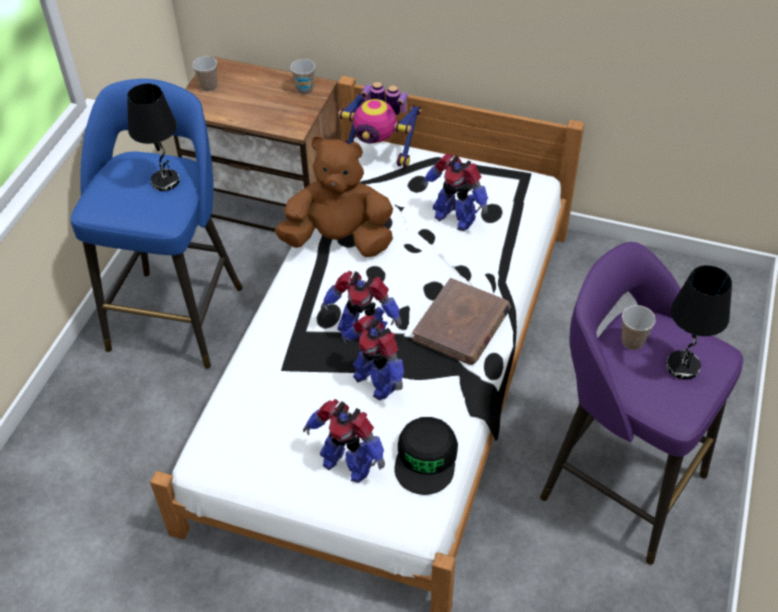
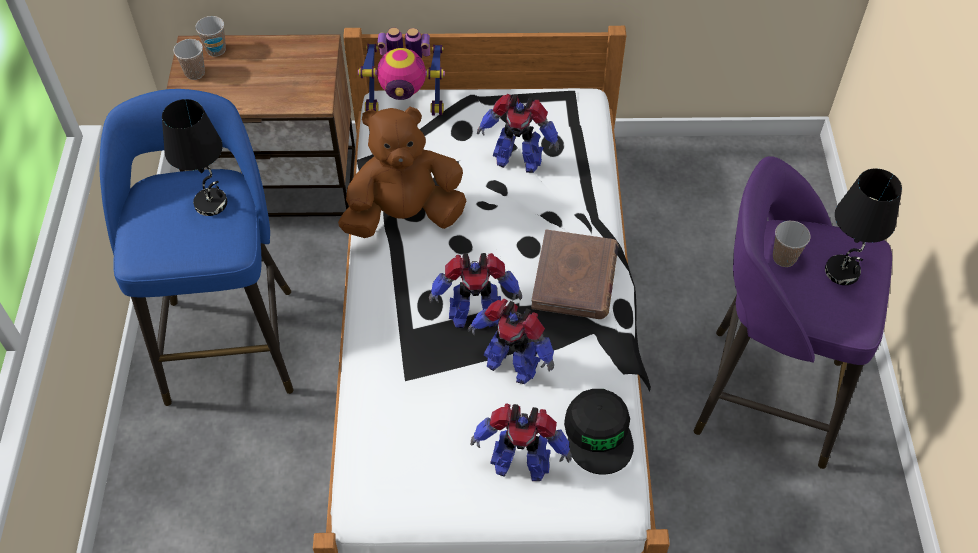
camera: 20 degrees left, 5 degrees up
cup [290,59,315,95] -> cup moved to [195,16,226,57]

